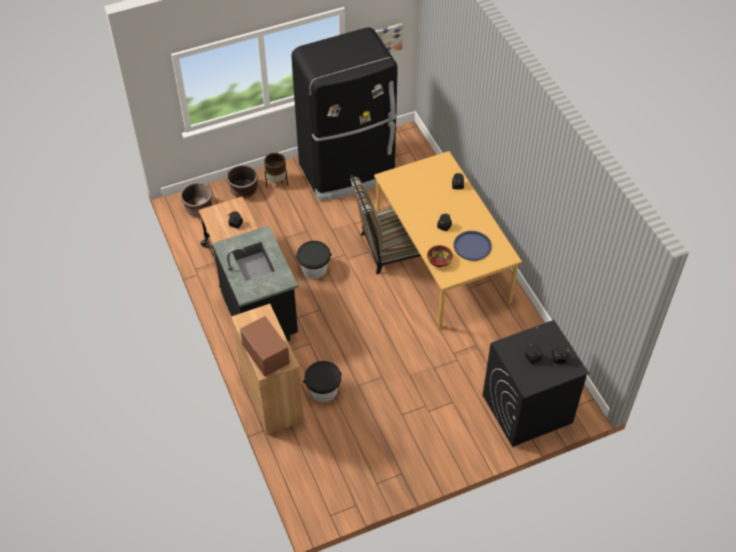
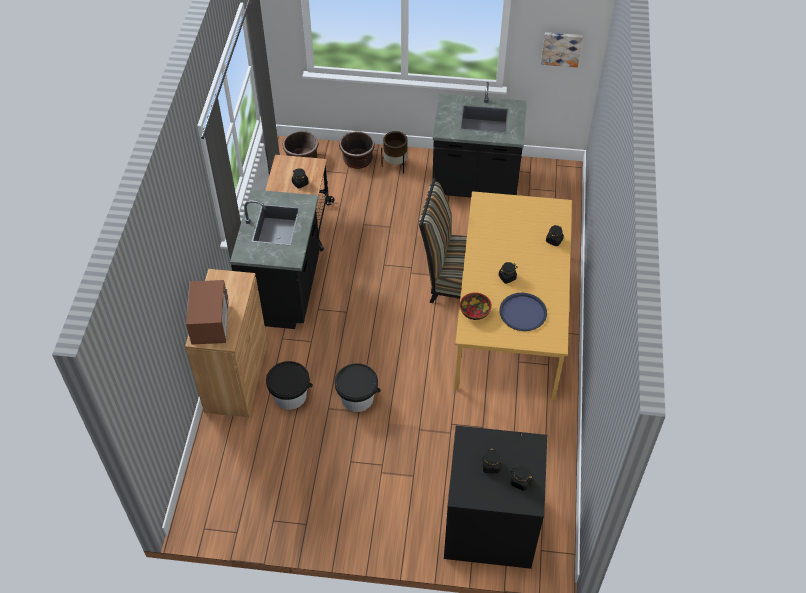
camera: 30 degrees right, 0 degrees up
black fridge [291,27,398,201] -> black counter [432,82,527,197]
black bucket [296,241,332,279] -> black bucket moved to [335,363,381,412]

